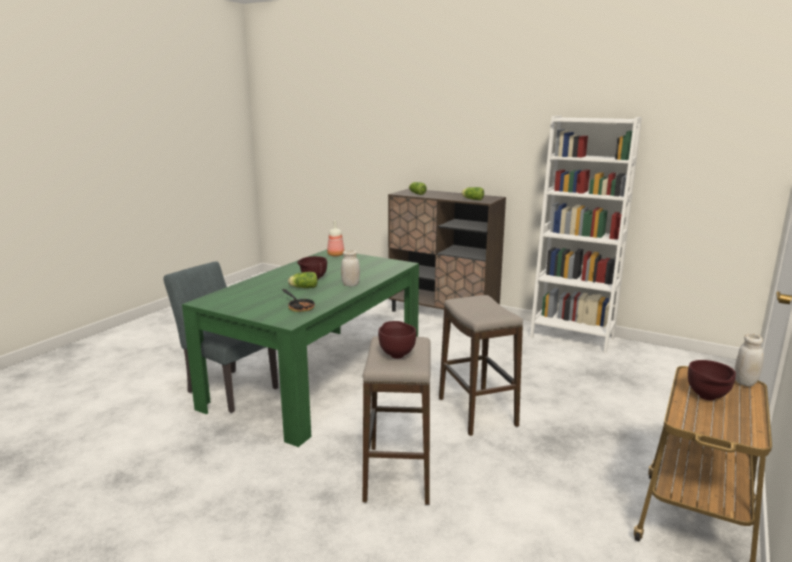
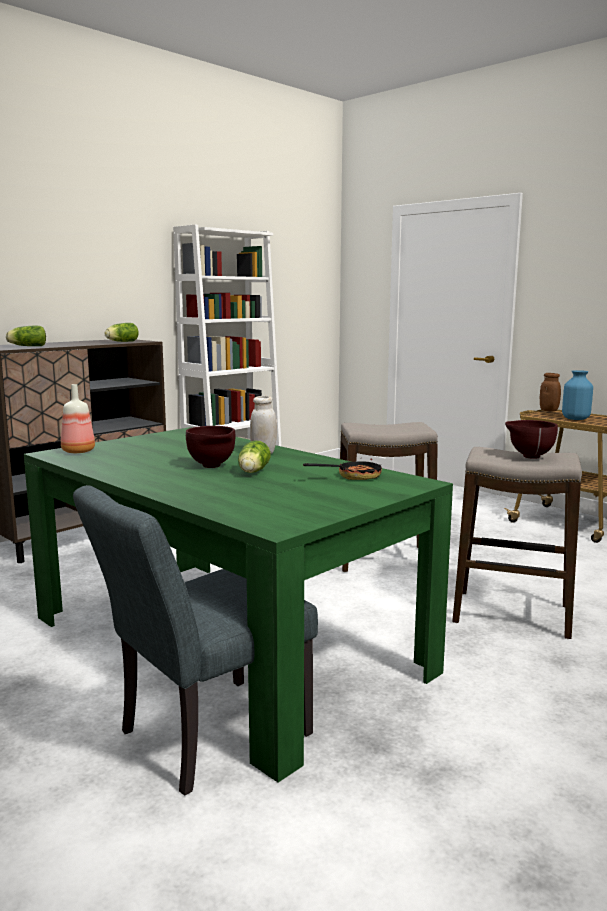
camera: 75 degrees left, 5 degrees down
brown bowl [688,360,736,400] -> blue vase [562,370,593,420]
white jar [734,333,764,387] -> brown jar [540,373,561,411]

